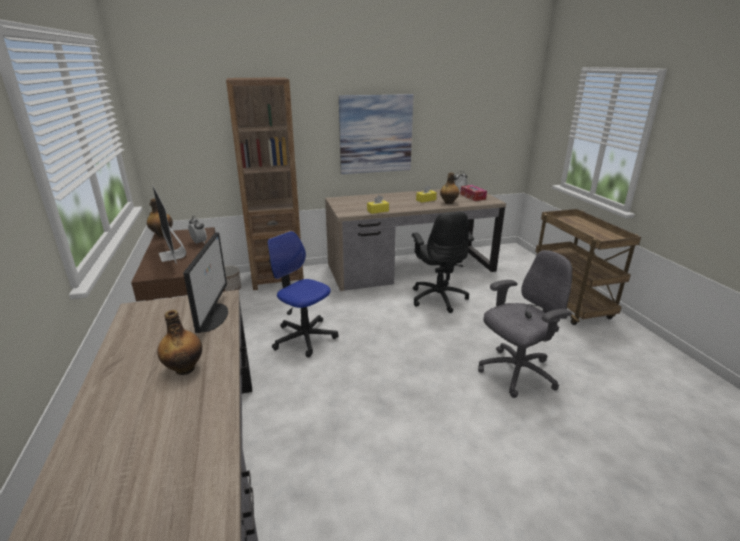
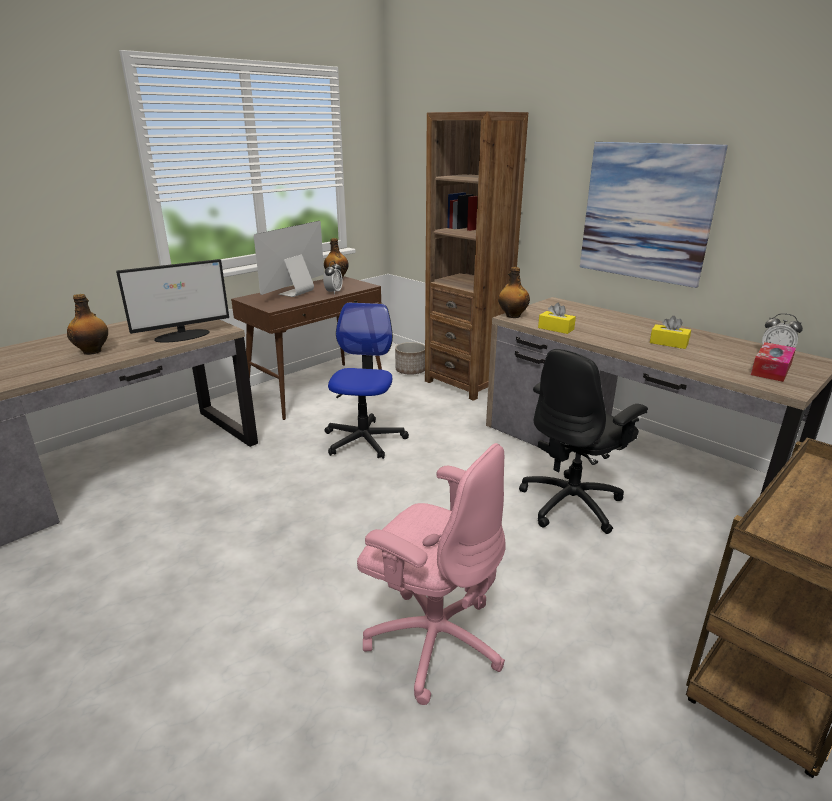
camera: 60 degrees right, 0 degrees up
bottle [440,172,459,204] -> bottle moved to [498,267,530,318]
grey office chair [478,250,572,398] -> pink office chair [357,443,506,705]

